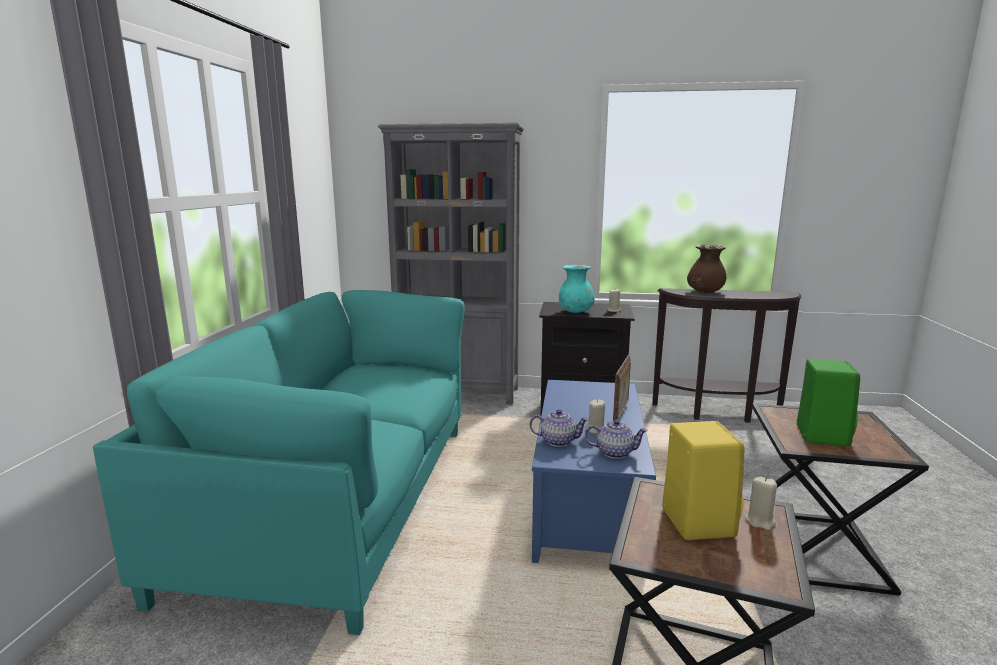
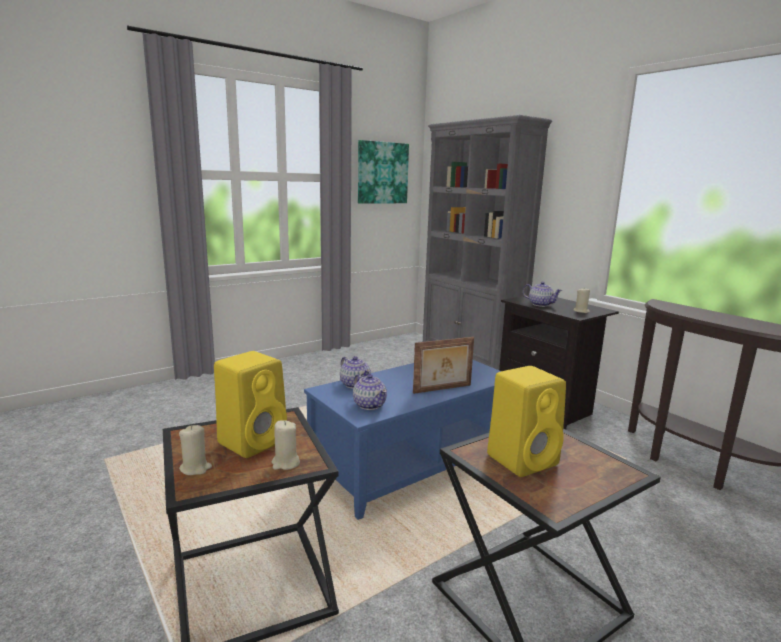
camera: 45 degrees right, 0 degrees up
turquoise sofa [93,290,465,635] -> none
turquoise vase [559,265,595,313] -> teapot [523,281,562,307]
beige candle [586,399,605,434] -> beige candle moved to [179,425,212,475]
brown vase [687,244,726,293] -> none
green speaker [797,359,860,446] -> yellow speaker [487,366,566,477]
none -> picture [358,140,409,204]

